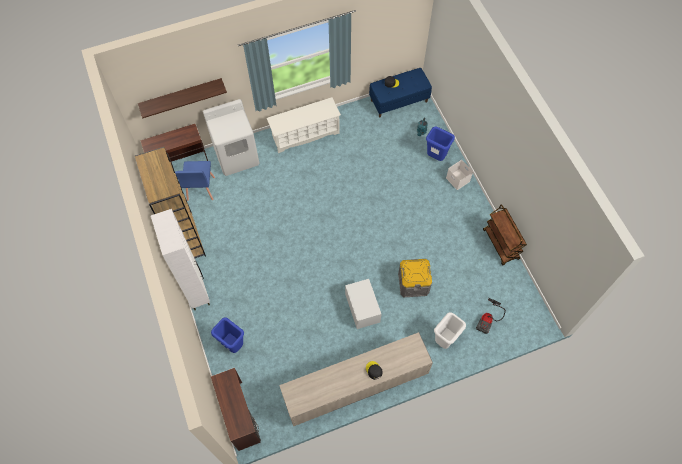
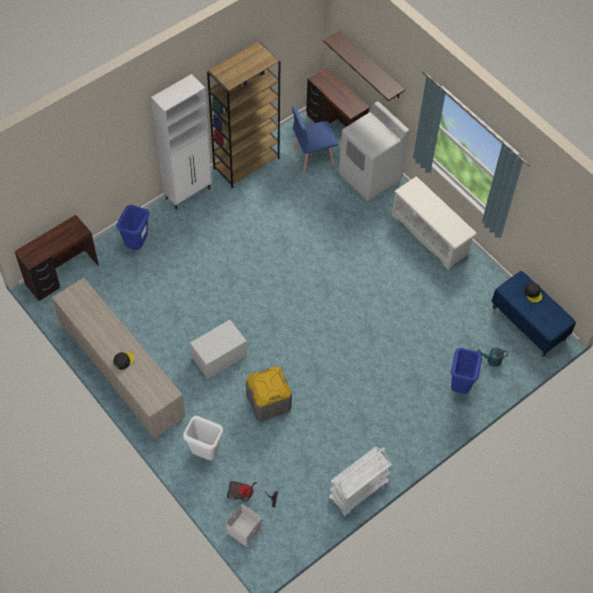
camera: 70 degrees right, 5 degrees down
white storage box [446,160,473,190] -> white storage box moved to [226,504,262,547]
brown cart [483,204,527,265] -> white cart [328,447,392,517]

